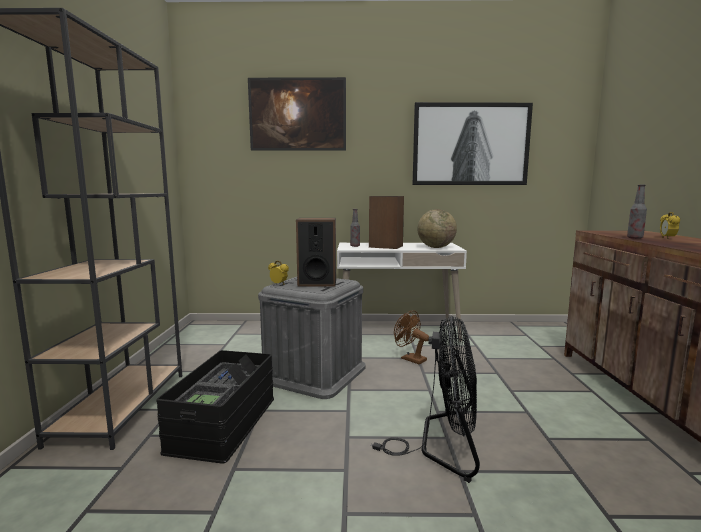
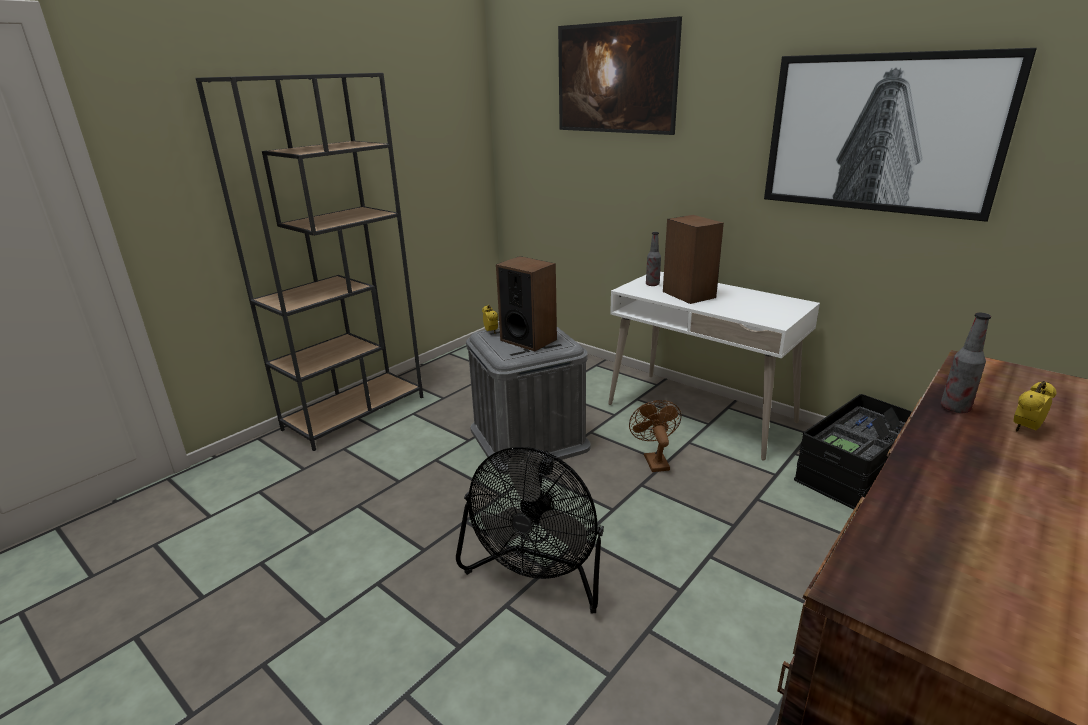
camera: 40 degrees right, 15 degrees up
black storage box [156,350,274,464] -> black storage box moved to [794,394,912,510]
black fan [372,316,480,483] -> black fan turned 60 degrees clockwise [456,446,604,614]
globe [418,209,457,248] -> none

